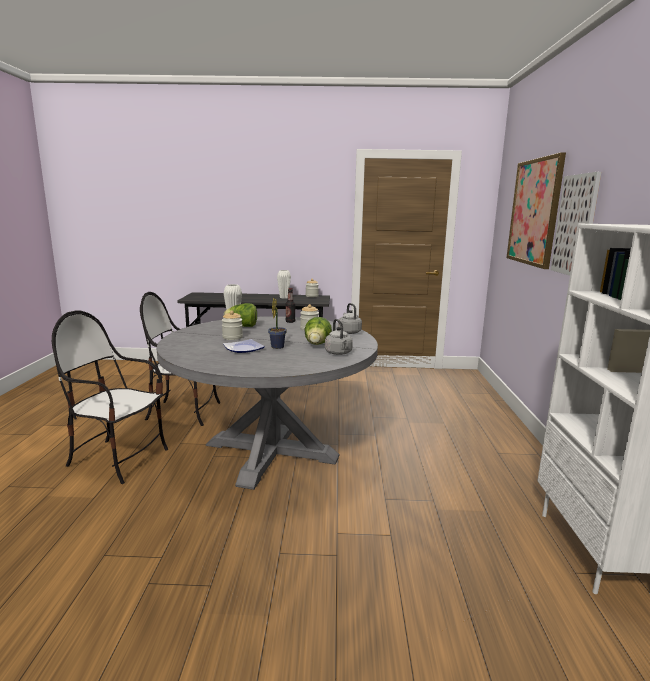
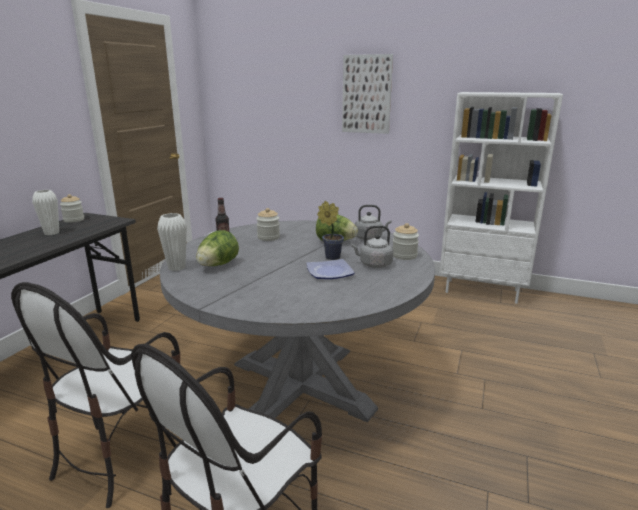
camera: 70 degrees left, 5 degrees up
jar [222,311,243,340] -> jar moved to [393,223,419,260]
grey kettle [338,303,362,334] -> grey kettle moved to [351,225,393,268]
picture [506,152,566,269] -> none

